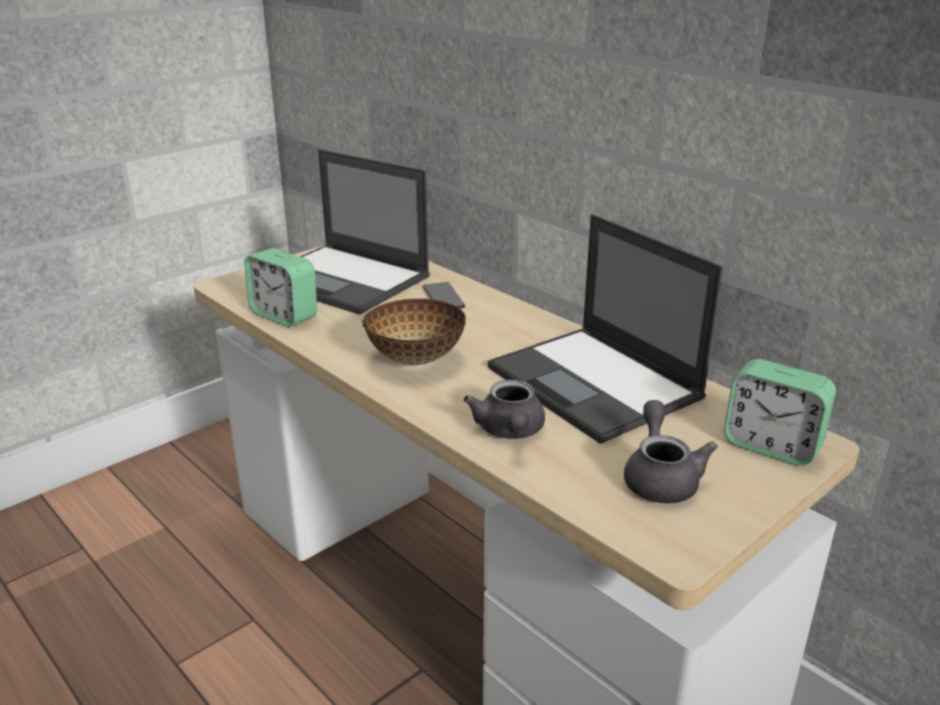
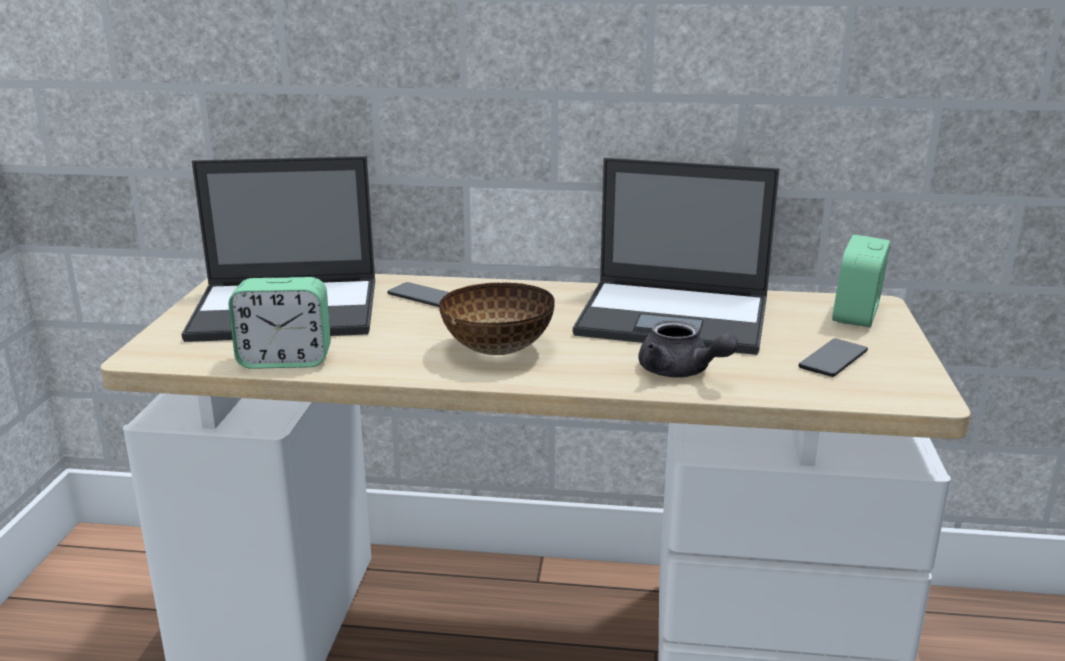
camera: 40 degrees left, 5 degrees down
grey teapot [624,400,718,504] -> phone [799,339,868,377]
alarm clock [724,359,836,466] -> alarm clock turned 120 degrees clockwise [832,235,890,327]

